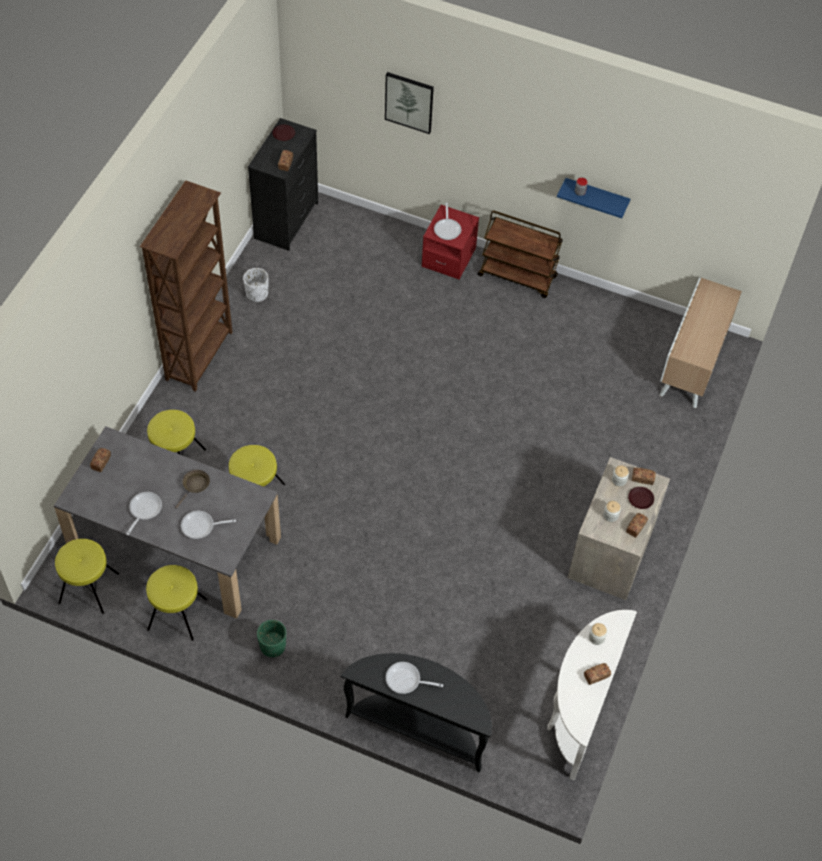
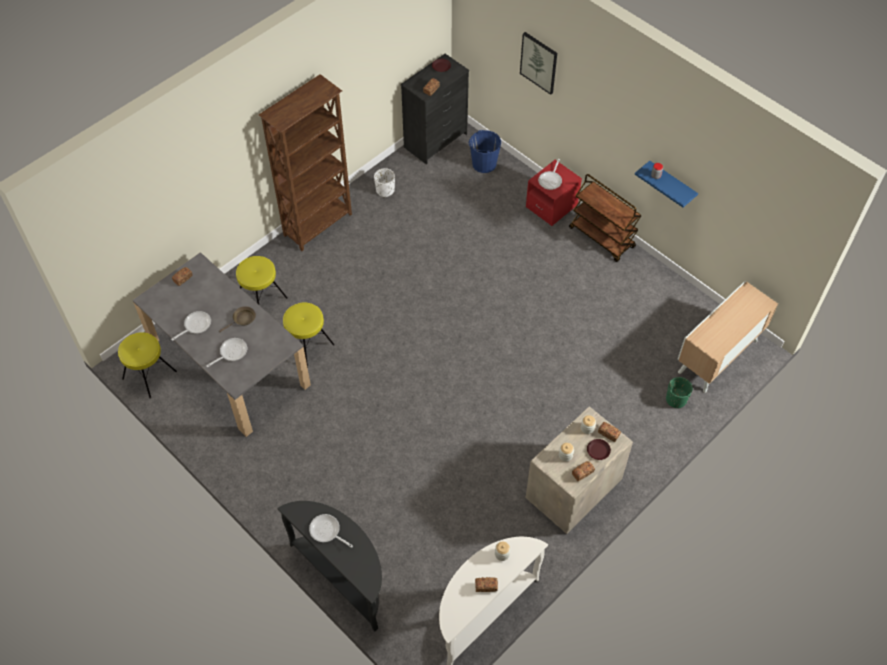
camera: 25 degrees right, 0 degrees up
yellow stool [146,565,208,641] -> none
frying pan [181,511,236,539] -> frying pan turned 120 degrees clockwise [207,338,247,367]
green planter [257,620,286,657] -> green planter moved to [666,377,693,408]
none -> blue bucket [469,130,501,173]

